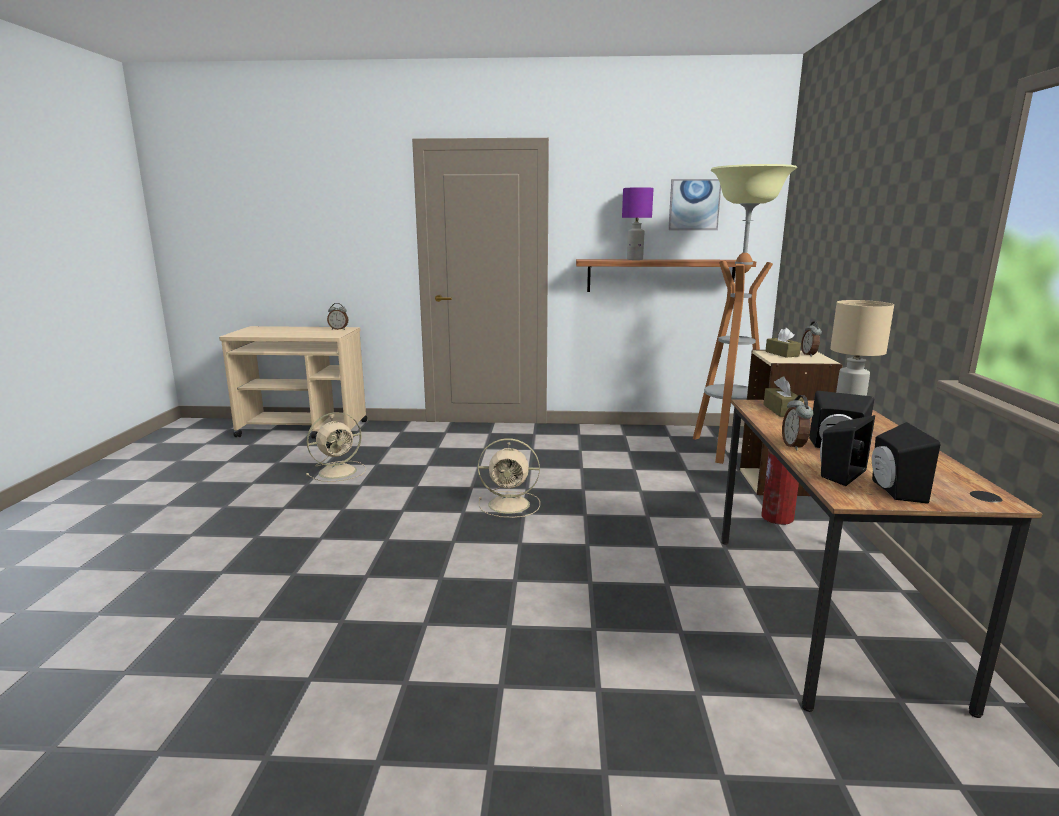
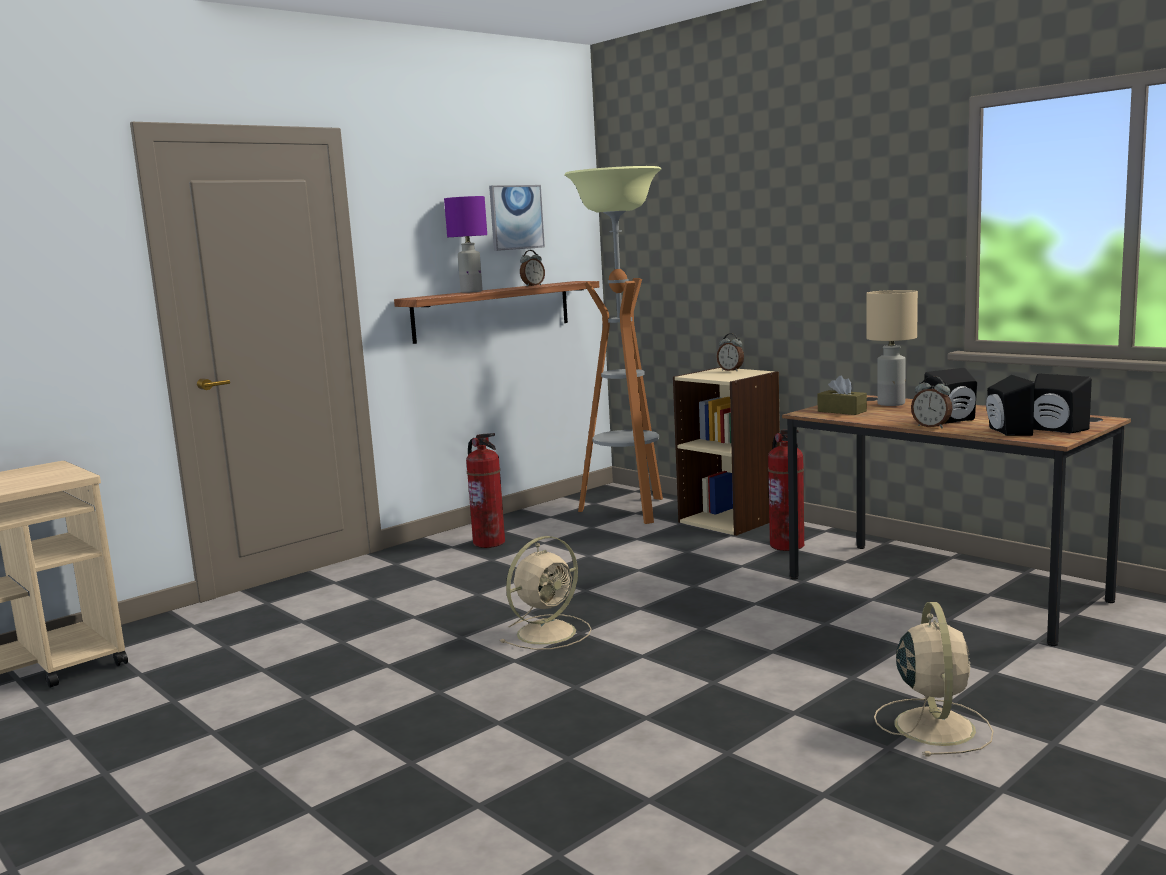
camera: 45 degrees left, 5 degrees down
beige fan [306,412,366,482] -> beige fan moved to [874,602,993,757]
alarm clock [327,303,349,330] -> alarm clock moved to [520,250,545,286]
brown tissue box [765,328,801,358] -> none
none -> fire extinguisher [466,433,505,548]

